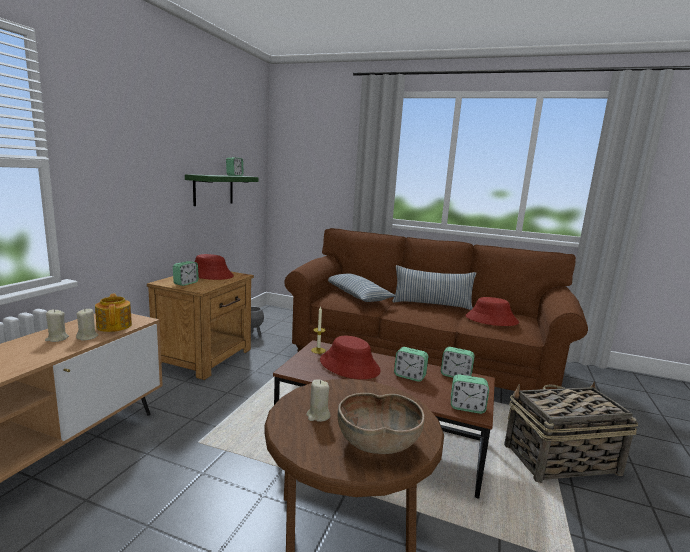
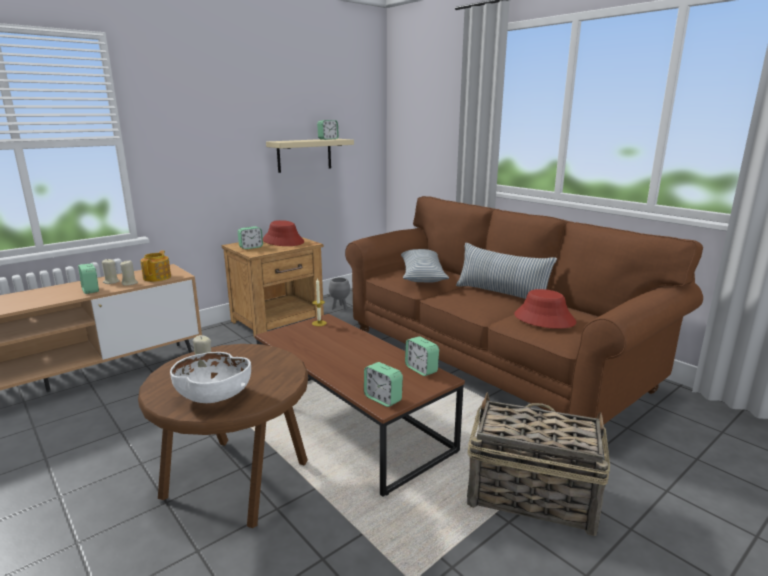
camera: 30 degrees right, 5 degrees up
green shelf [185,174,259,206] -> beige shelf [266,139,354,173]
red hat [320,336,381,379] -> none
brown bowl [338,393,425,454] -> white bowl [170,352,251,403]
alarm clock [394,347,428,382] -> alarm clock moved to [78,263,99,294]

